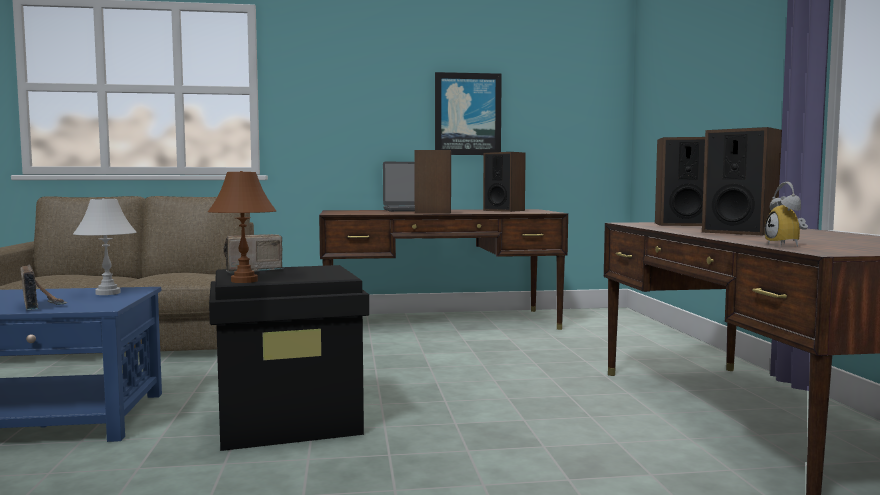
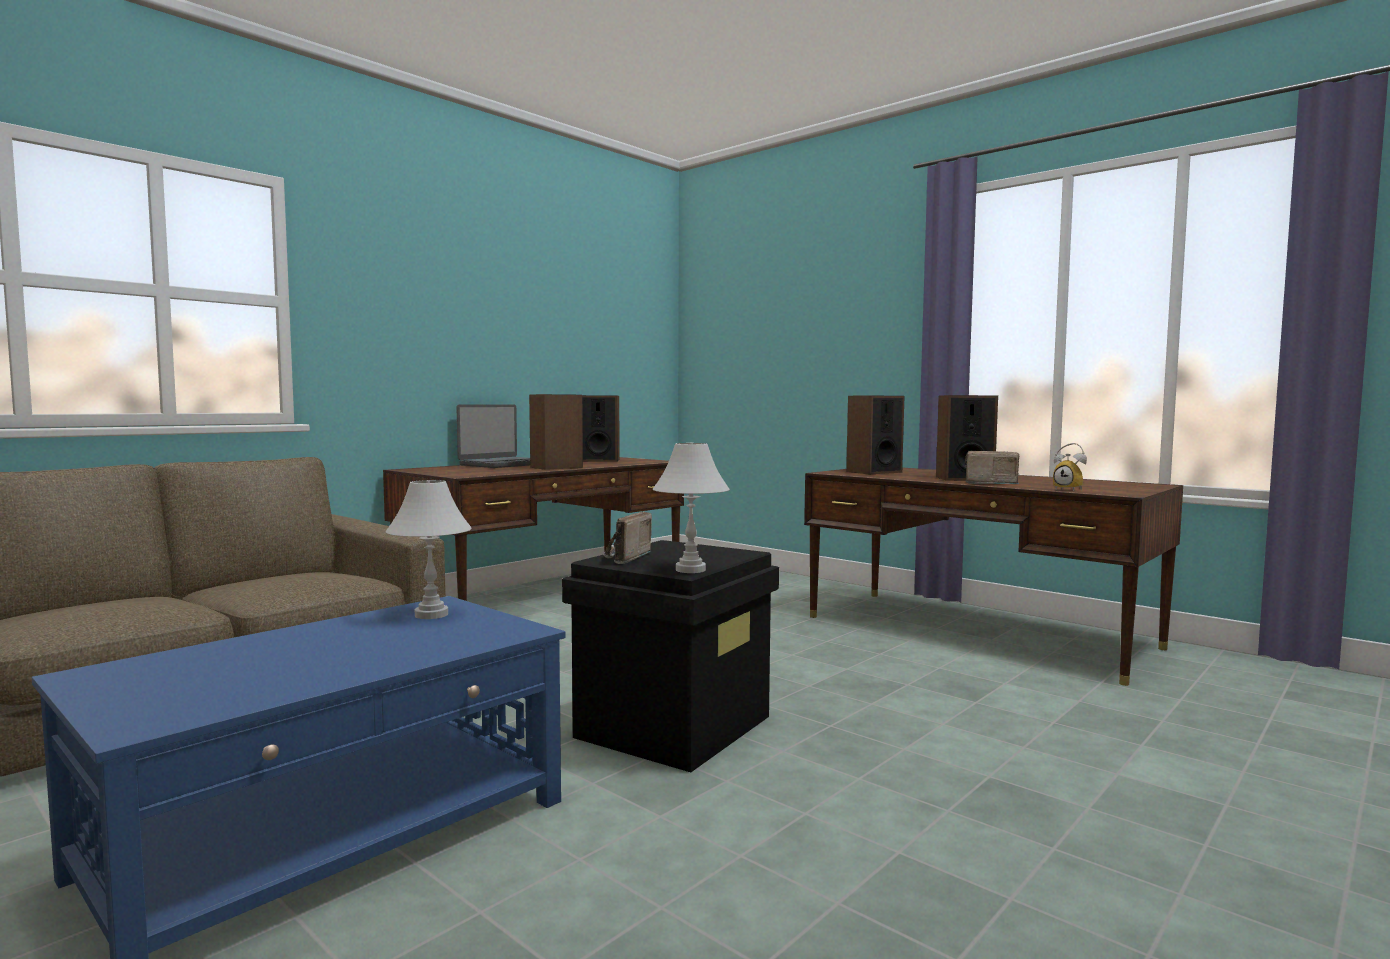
camera: 40 degrees left, 0 degrees up
radio [20,265,67,310] -> radio moved to [965,451,1019,484]
brown table lamp [208,171,276,283] -> white table lamp [653,442,730,573]
picture [435,72,502,155] -> none

